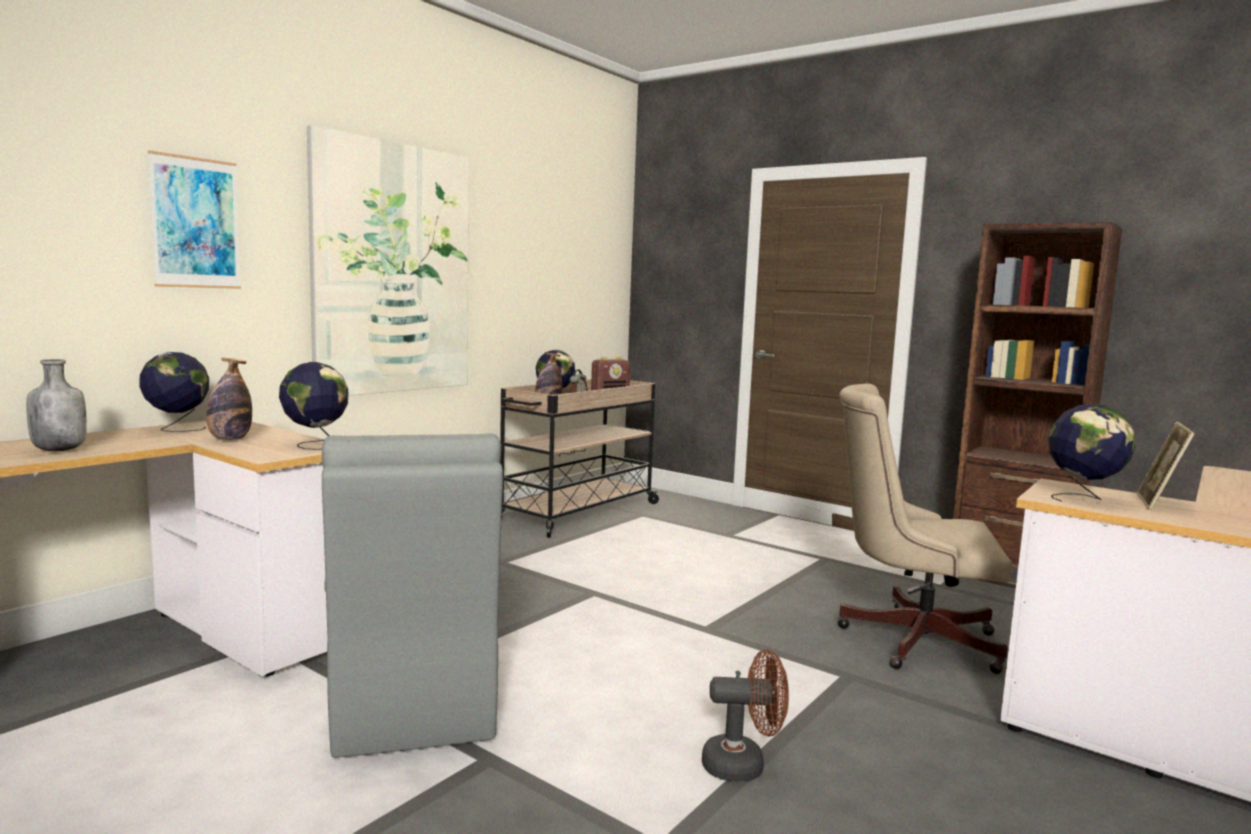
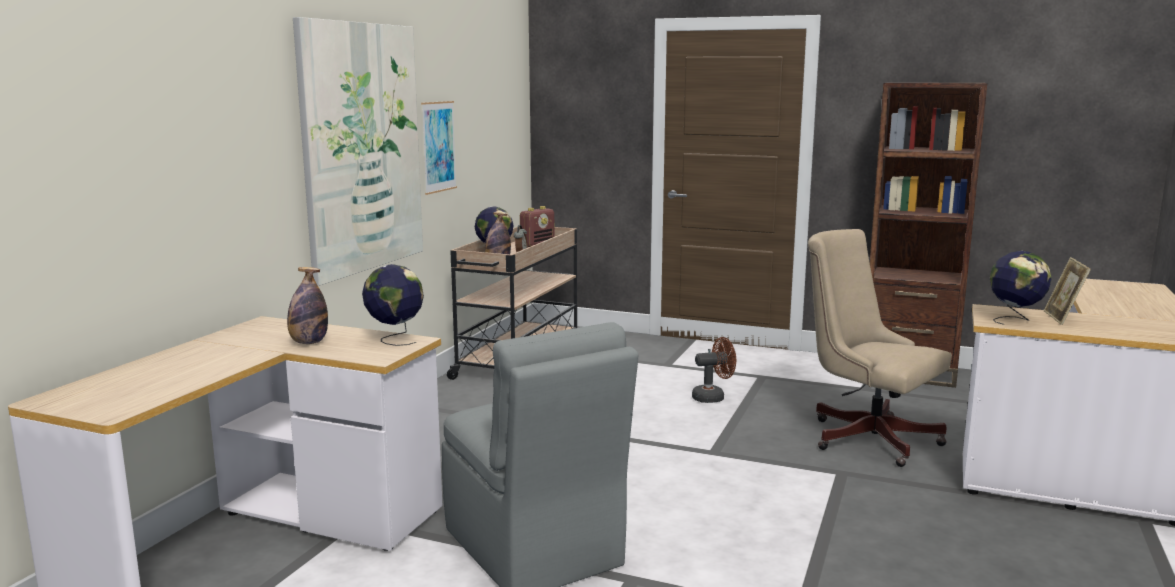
camera: 15 degrees left, 5 degrees up
grey bottle [26,359,87,451] -> none
globe [139,352,209,432] -> none
picture [148,150,241,289] -> picture moved to [421,101,457,195]
brown fan [702,649,789,781] -> brown fan moved to [692,337,736,403]
beige office chair [837,383,1012,674] -> beige office chair turned 45 degrees clockwise [808,229,952,467]

